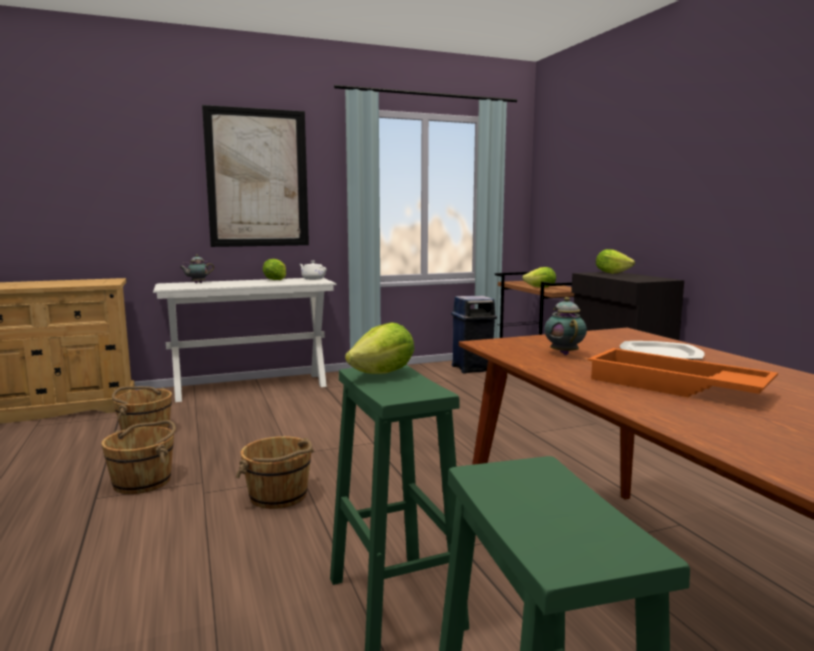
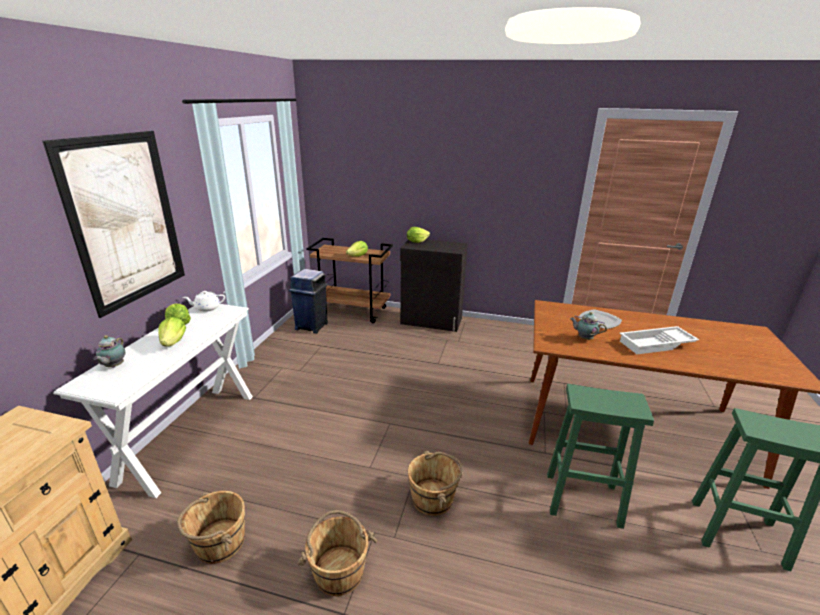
camera: 55 degrees left, 15 degrees up
lettuce [345,322,414,374] -> lettuce moved to [158,317,186,347]
orange tray [588,348,778,397] -> white tray [620,326,699,354]

